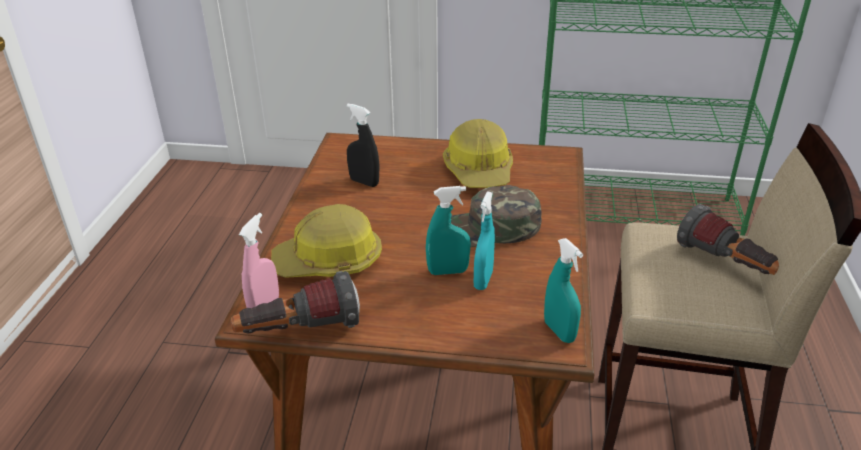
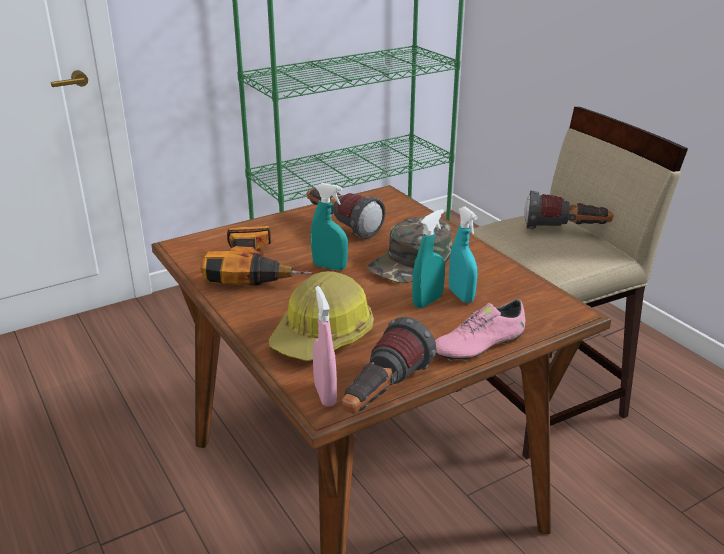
camera: 40 degrees left, 5 degrees down
black spray bottle [347,104,380,187] -> power drill [201,226,312,286]
hard hat [443,119,513,188] -> flashlight [307,188,385,239]
turquoise spray bottle [544,238,583,343] -> turquoise spray bottle moved to [311,183,348,270]
none -> pink shoe [435,299,526,361]

